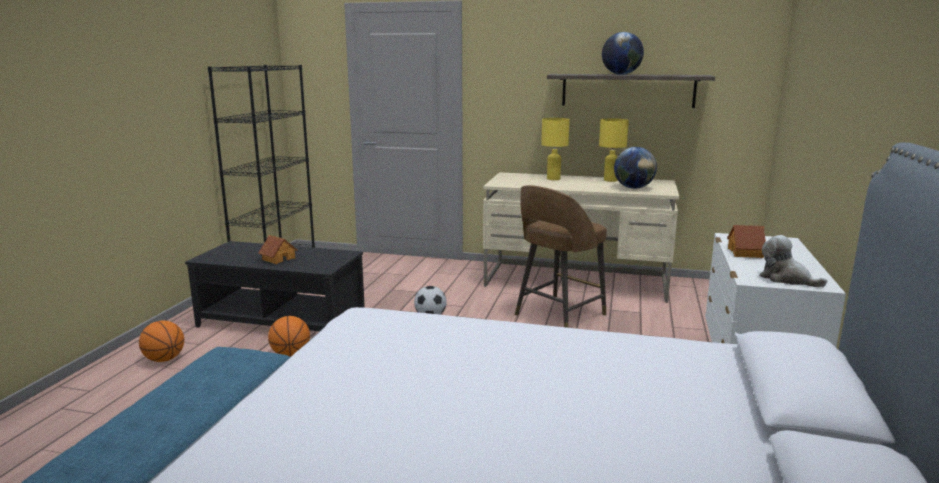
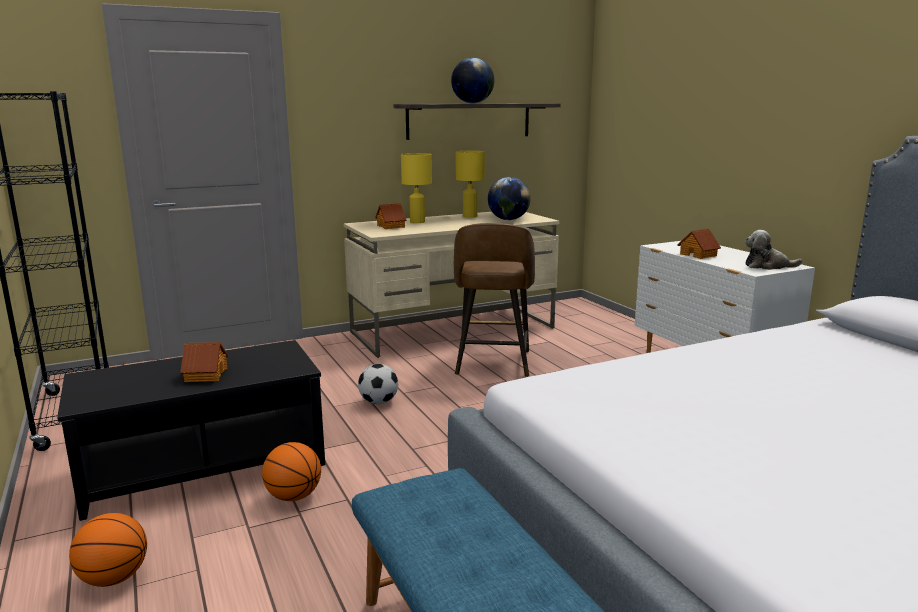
camera: 40 degrees left, 0 degrees up
none -> toy house [375,203,406,229]

